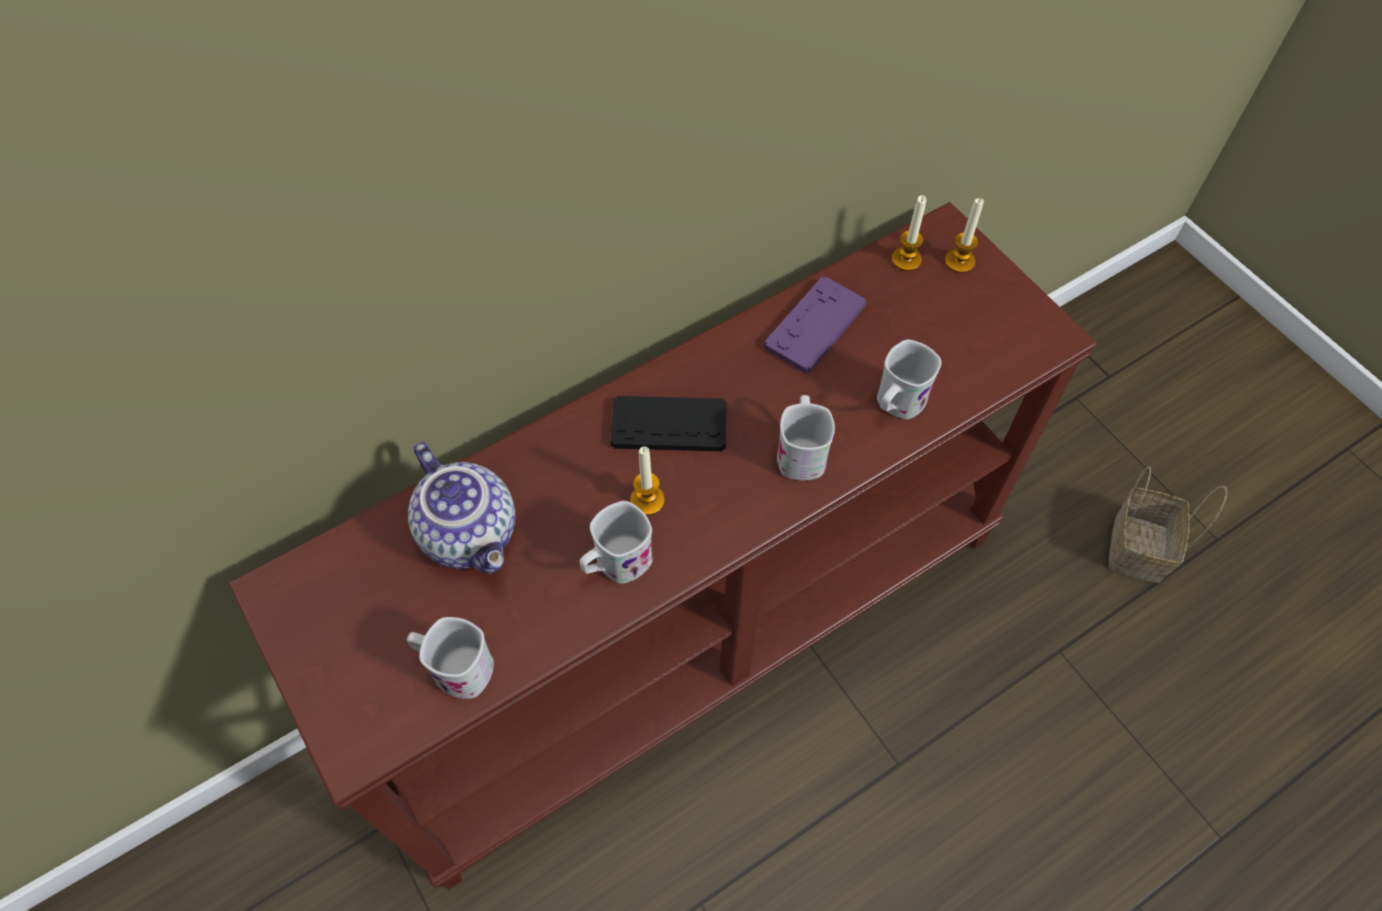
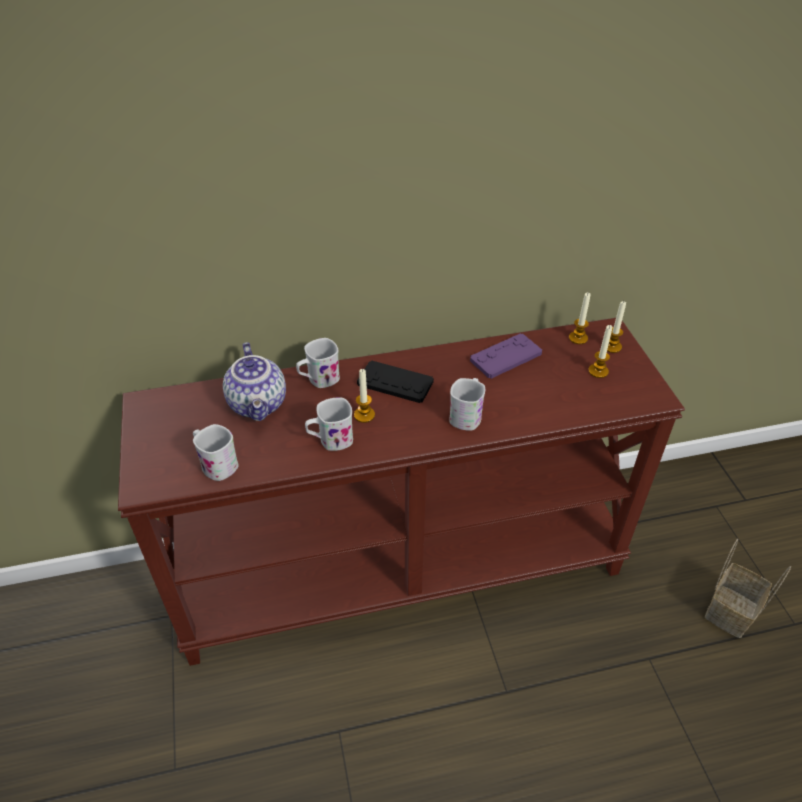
camera: 20 degrees right, 15 degrees down
white mug [877,340,941,419] -> white mug moved to [296,338,340,388]
none -> candle [588,325,612,378]

